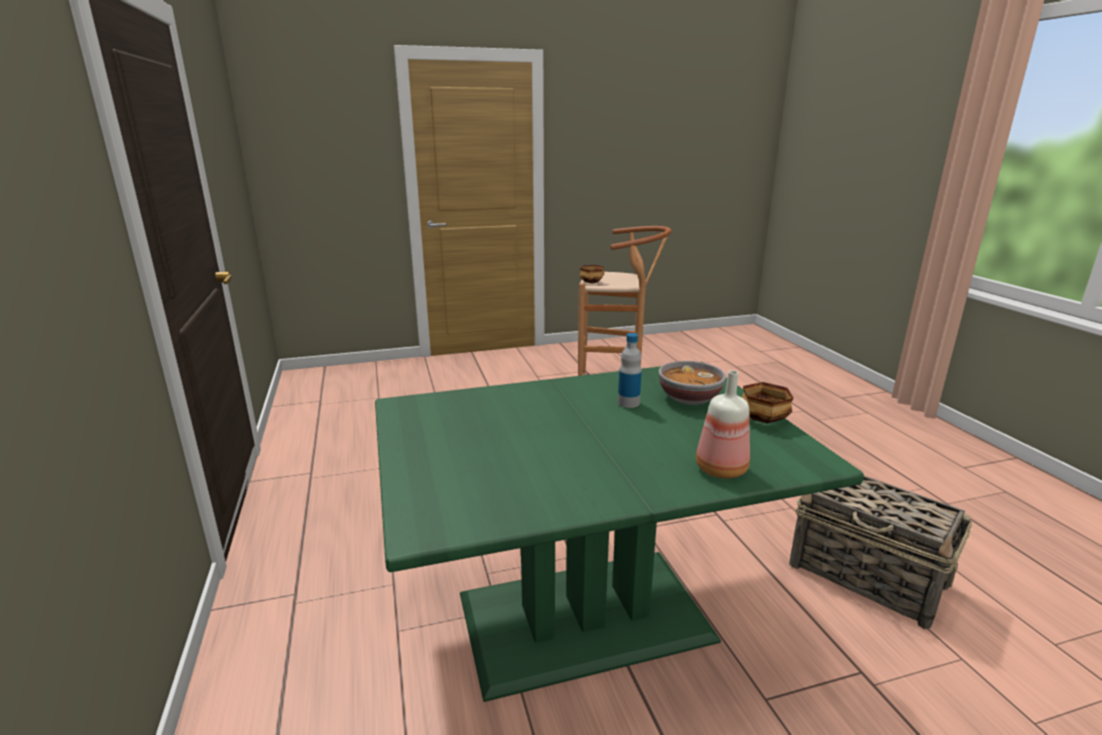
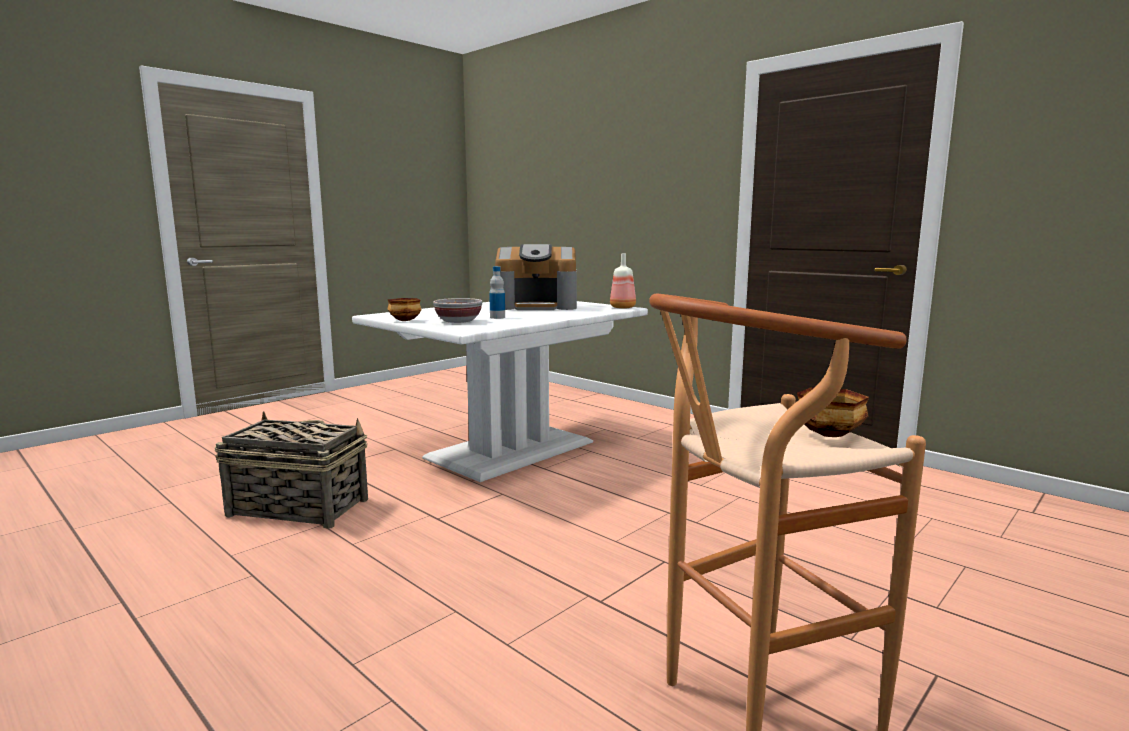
camera: 150 degrees right, 10 degrees down
green dining table [375,362,864,702] -> white dining table [352,301,648,482]
bottle [696,370,750,479] -> bottle moved to [610,254,636,309]
none -> coffee machine [495,244,577,310]

